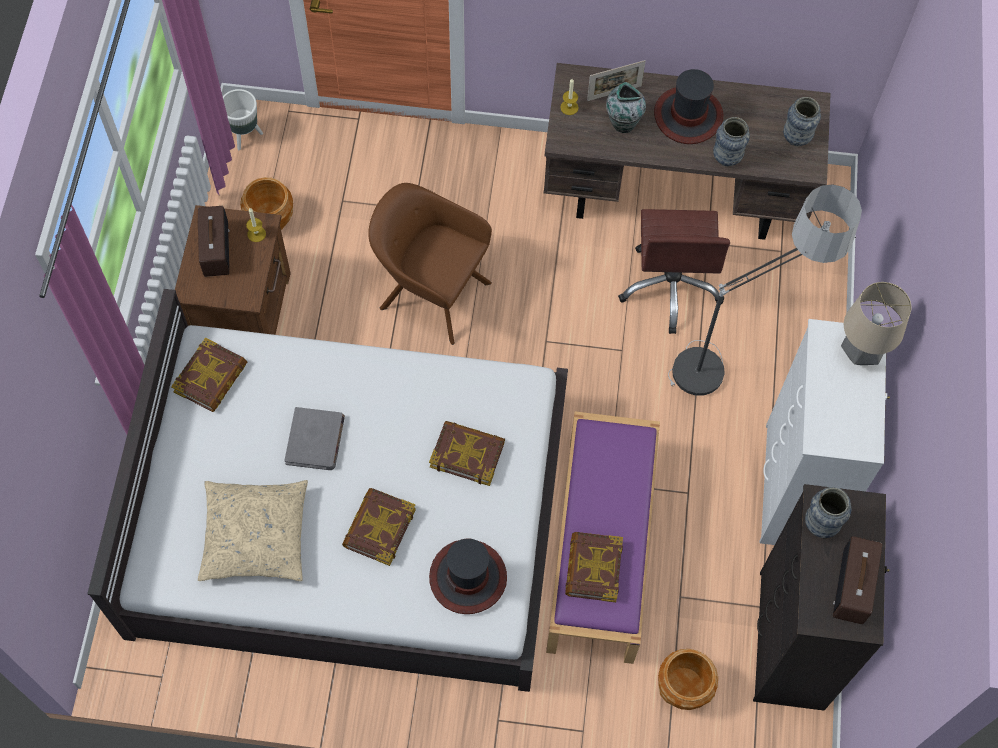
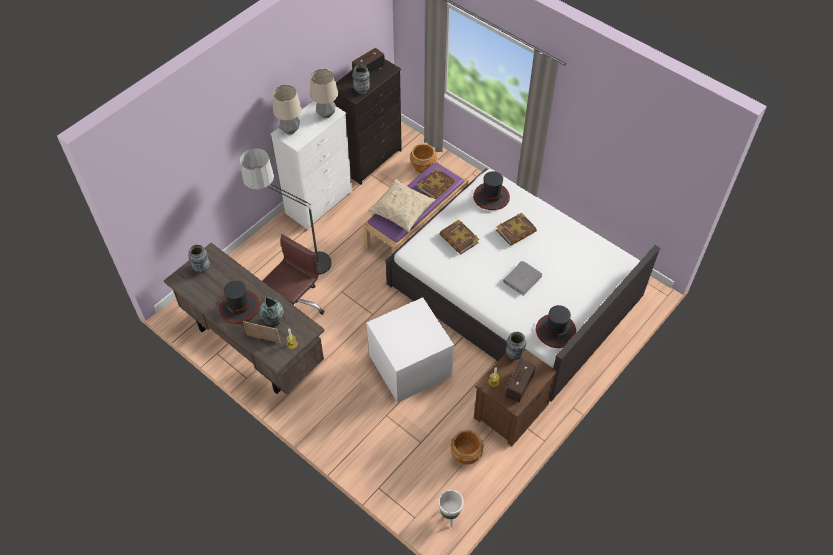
camera: 145 degrees left, 10 degrees down
book [171,338,247,412] -> hat [536,305,576,348]
beige pillow [198,480,308,581] -> beige pillow moved to [368,179,436,232]
brown armchair [368,183,492,345] -> white storage box [367,297,454,403]
vase [713,117,750,167] -> vase moved to [506,332,526,360]
none -> table lamp [310,69,338,118]

